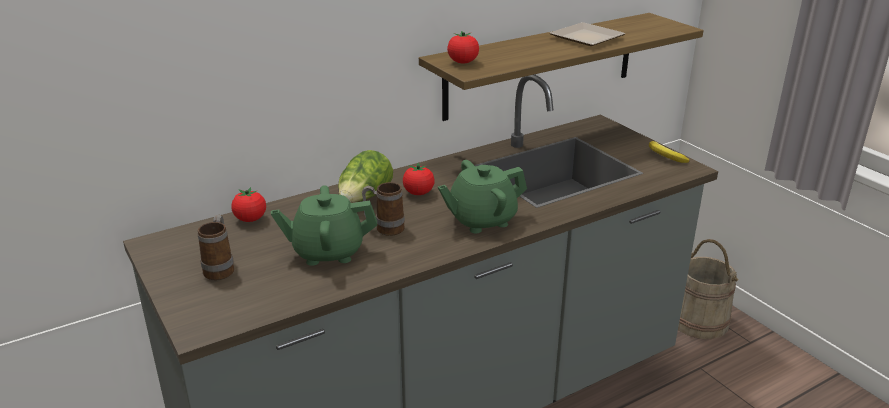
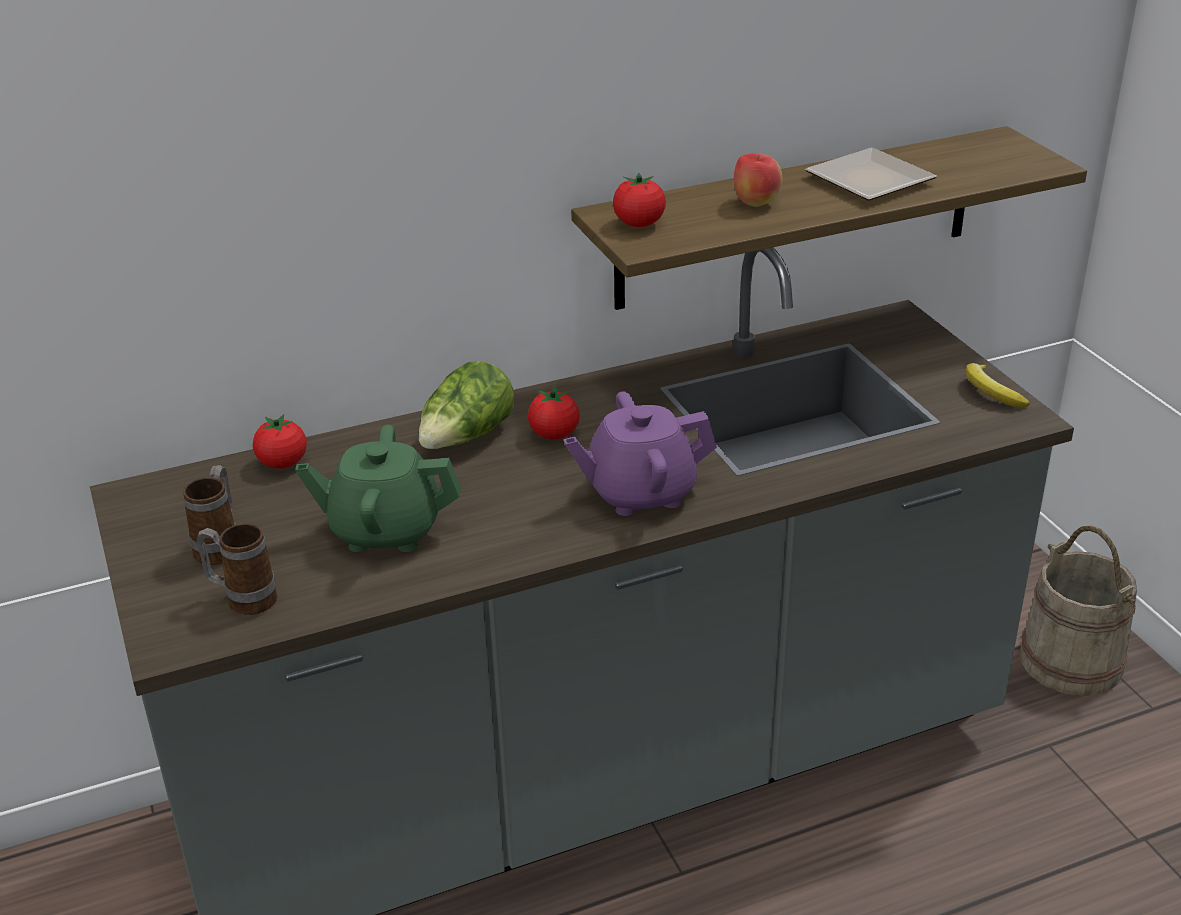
camera: 10 degrees right, 5 degrees up
mug [362,182,405,236] -> mug moved to [196,523,277,615]
green teapot [438,160,527,233] -> purple teapot [563,391,717,516]
none -> apple [734,153,782,207]

